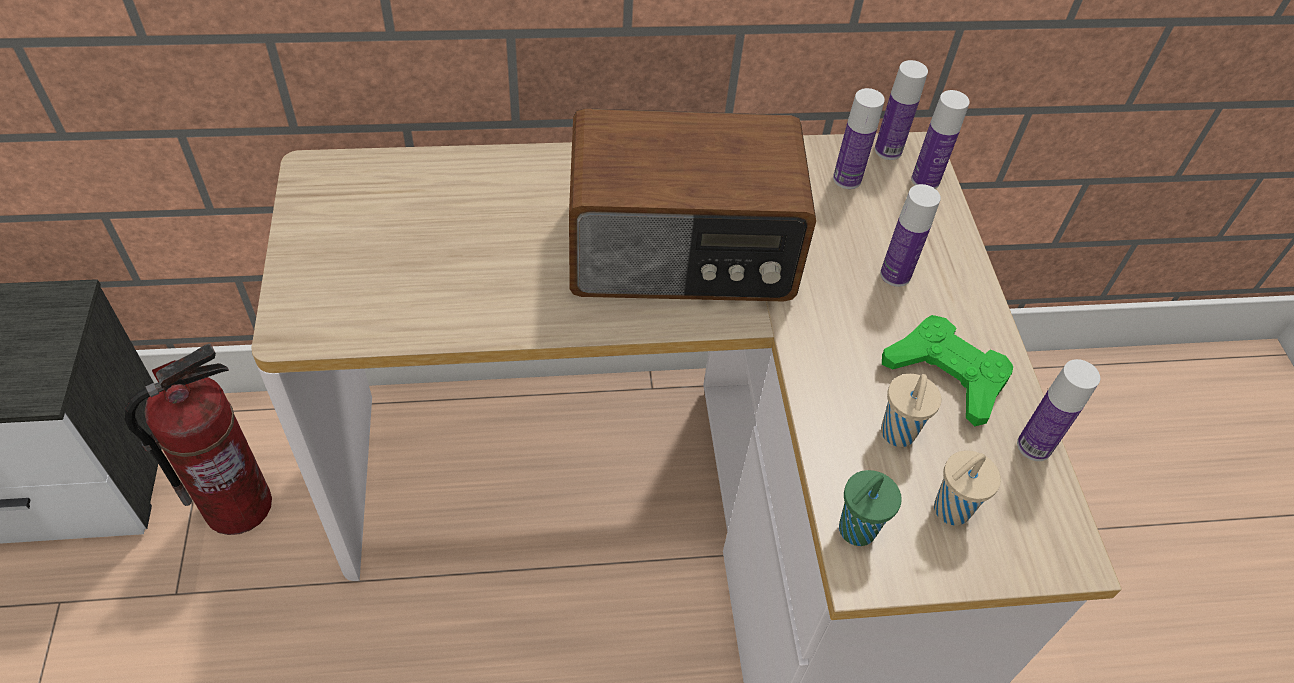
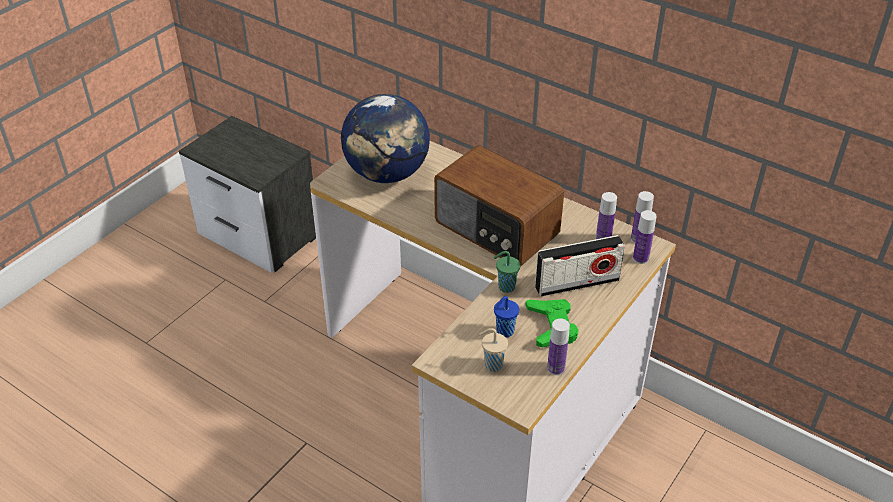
camera: 45 degrees right, 10 degrees down
fire extinguisher [125,344,272,535] -> none
green cup [839,470,902,546] -> green cup moved to [494,251,520,293]
bottle [880,184,941,287] -> radio [535,235,625,297]
beige cup [881,374,941,447] -> blue cup [494,296,519,338]
none -> globe [341,94,430,183]

